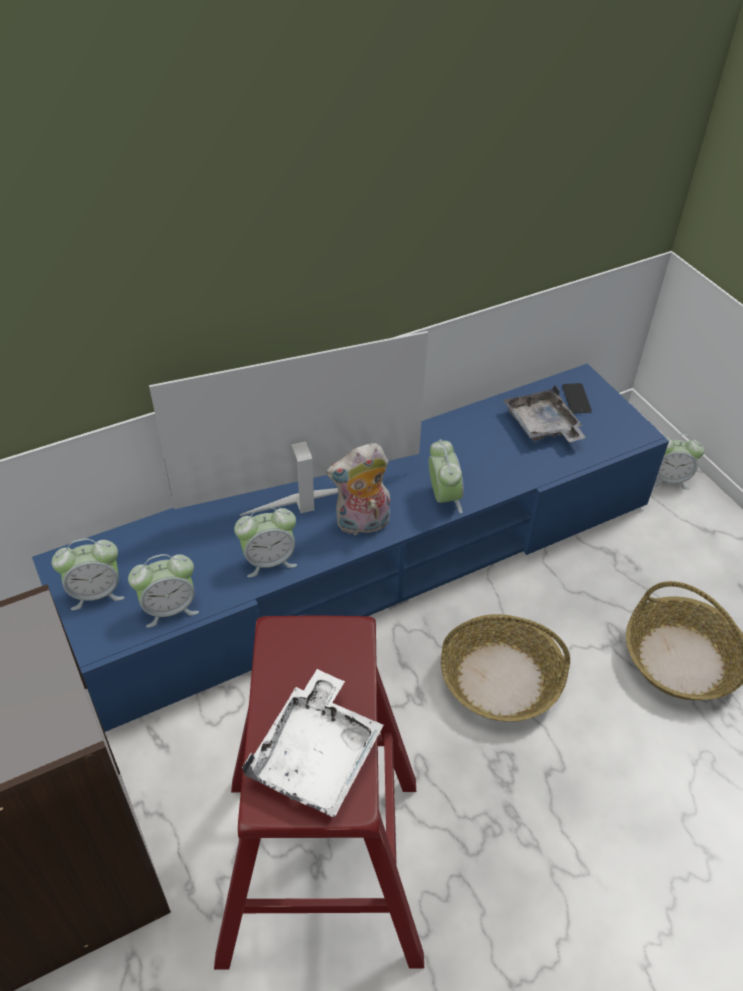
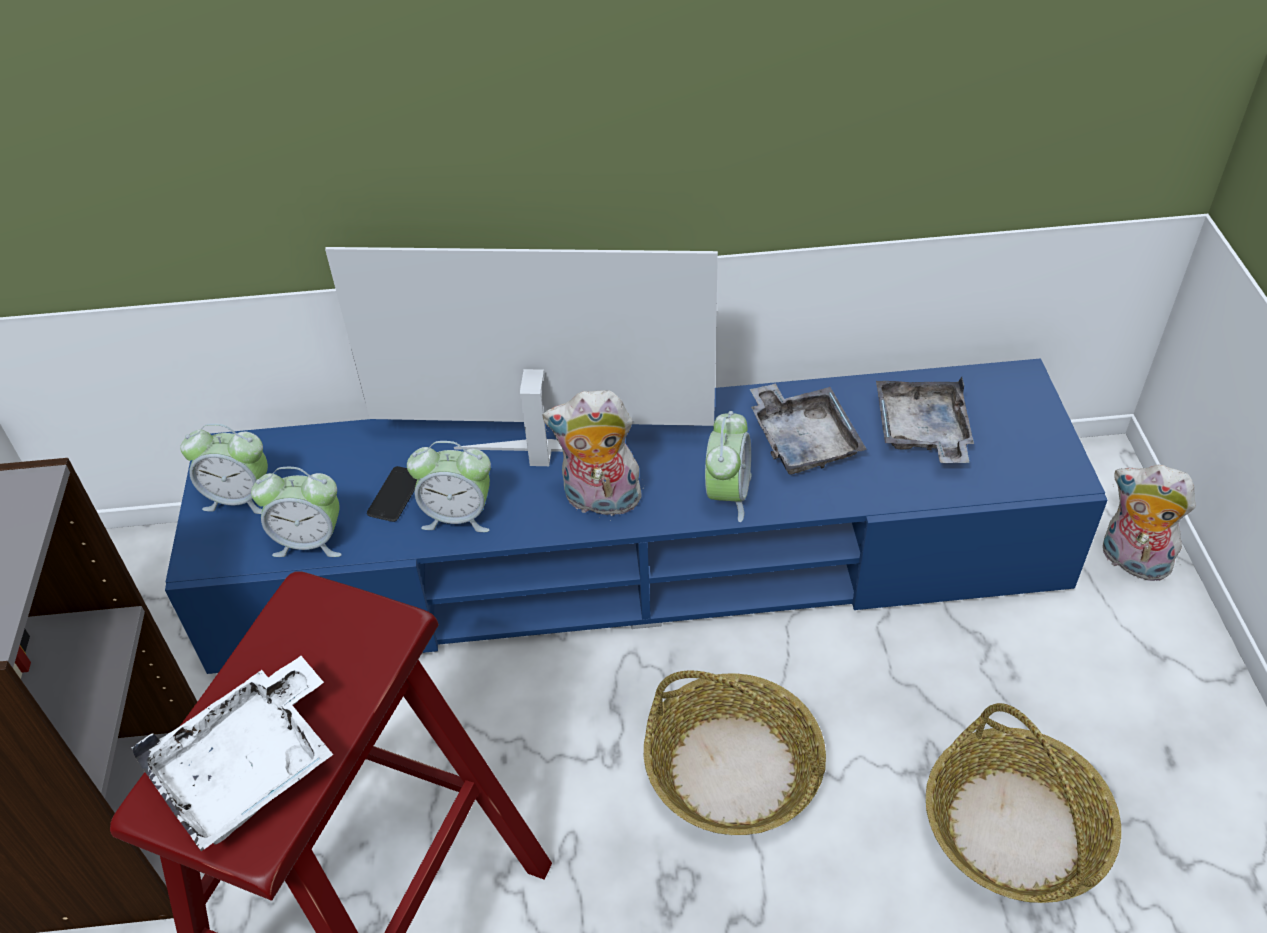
camera: 25 degrees right, 0 degrees up
phone [562,383,592,413] -> phone moved to [367,466,417,522]
alarm clock [654,434,705,490] -> plush toy [1103,465,1196,582]
none -> grey tray [750,383,867,475]

